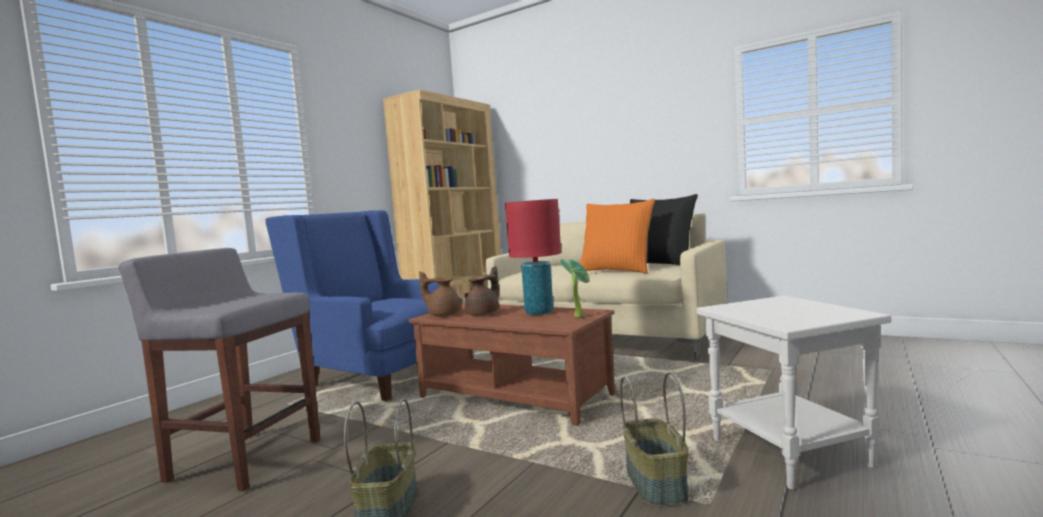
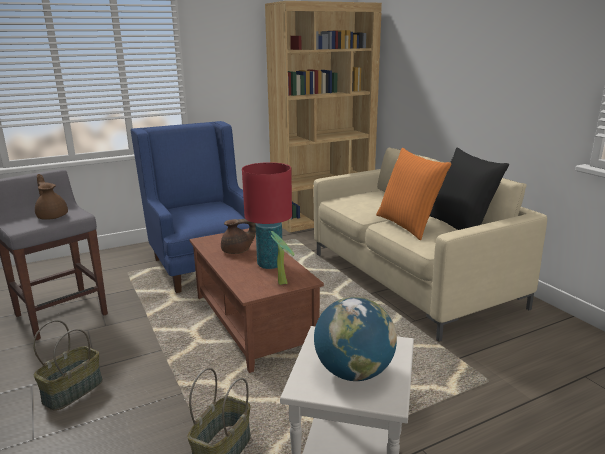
camera: 30 degrees right, 15 degrees up
brown teapot [419,271,461,316] -> brown teapot moved to [35,174,68,220]
none -> globe [314,297,397,381]

